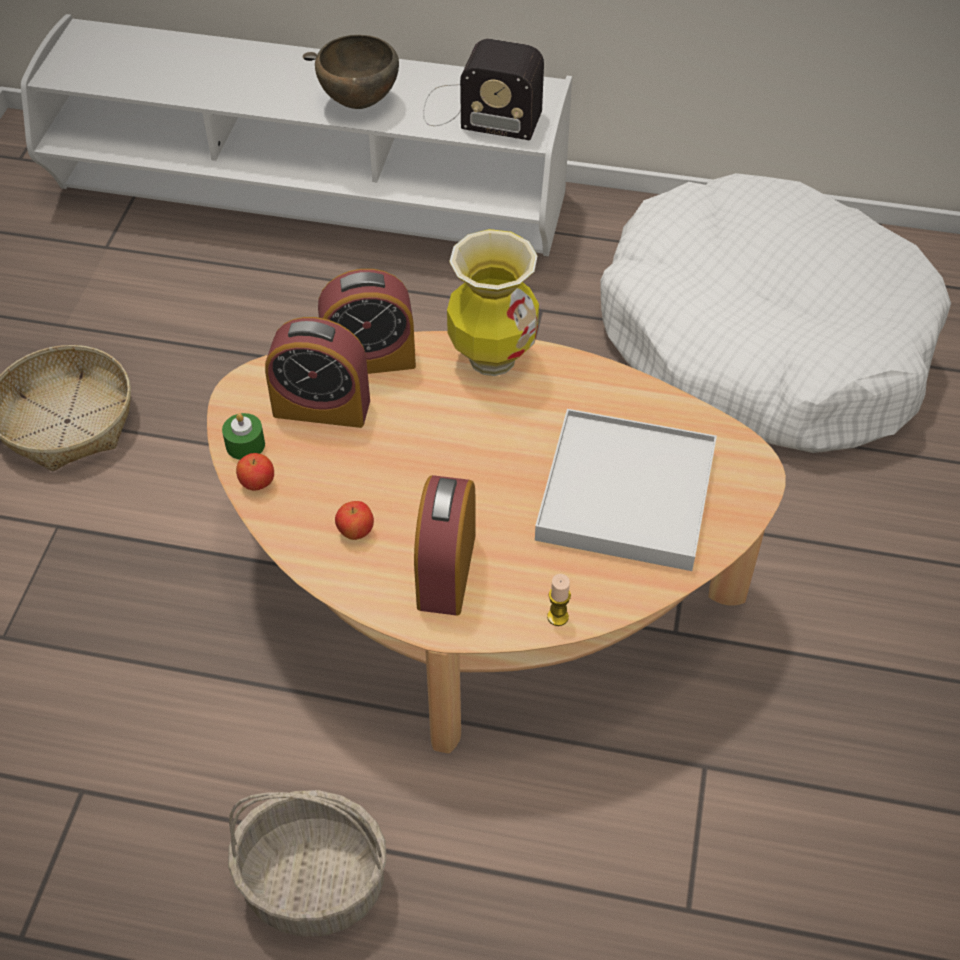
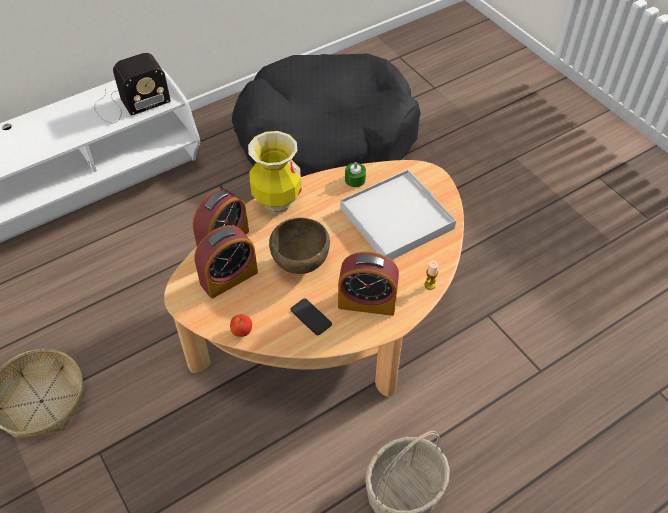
camera: 45 degrees left, 0 degrees up
green candle [222,413,265,460] -> green candle moved to [345,162,366,187]
brown bowl [315,35,399,109] -> brown bowl moved to [269,218,330,274]
apple [335,501,374,540] -> phone [290,299,332,335]
alarm clock [414,475,476,615] -> alarm clock turned 45 degrees counterclockwise [338,252,399,316]
white dog bed [600,173,951,453] -> black dog bed [232,53,421,177]

